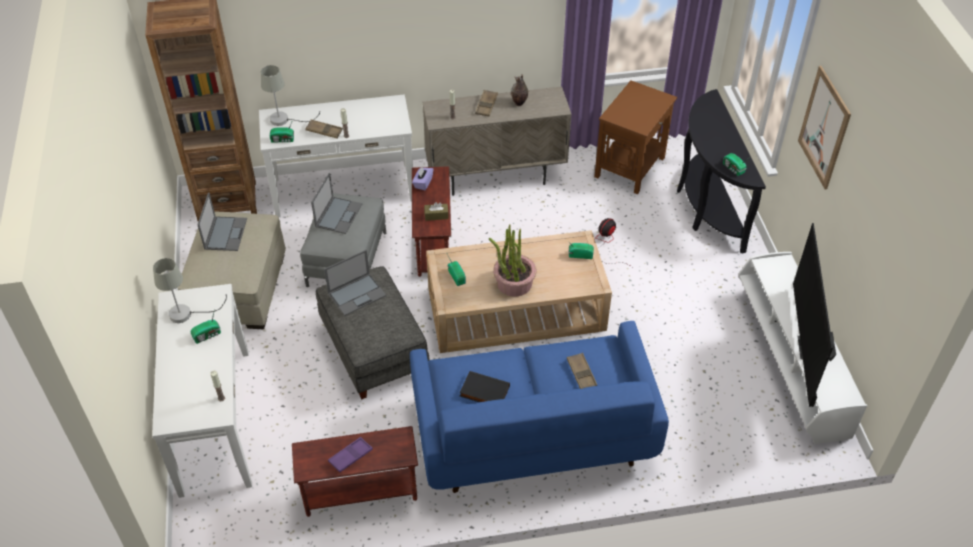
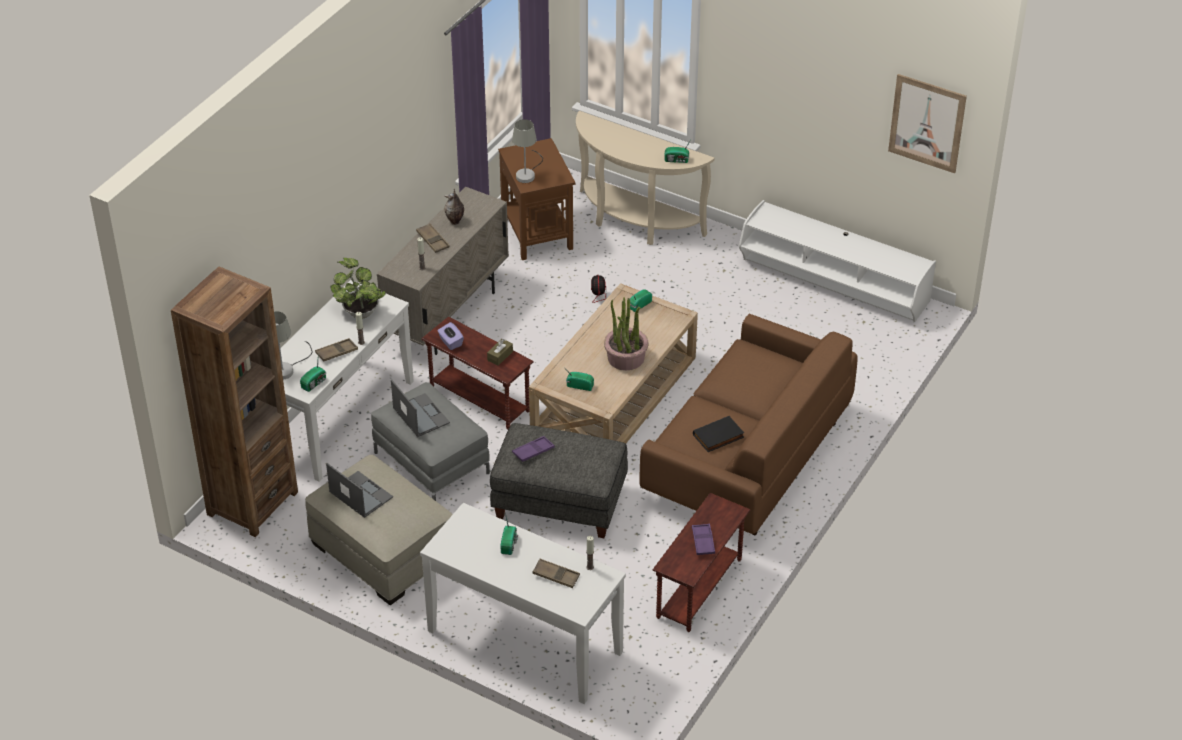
camera: 50 degrees left, 5 degrees down
grey table lamp [153,258,227,323] -> grey table lamp moved to [512,119,543,183]
laptop [324,250,386,316] -> purple tray [512,436,555,462]
blue sofa [410,321,669,493] -> brown sofa [639,313,858,535]
brown tray [567,353,597,389] -> brown tray moved to [532,559,580,588]
black console table [677,89,766,253] -> beige console table [576,111,715,245]
television [793,223,836,407] -> none
picture [798,66,851,189] -> picture moved to [888,74,967,173]
none -> potted plant [330,258,386,319]

